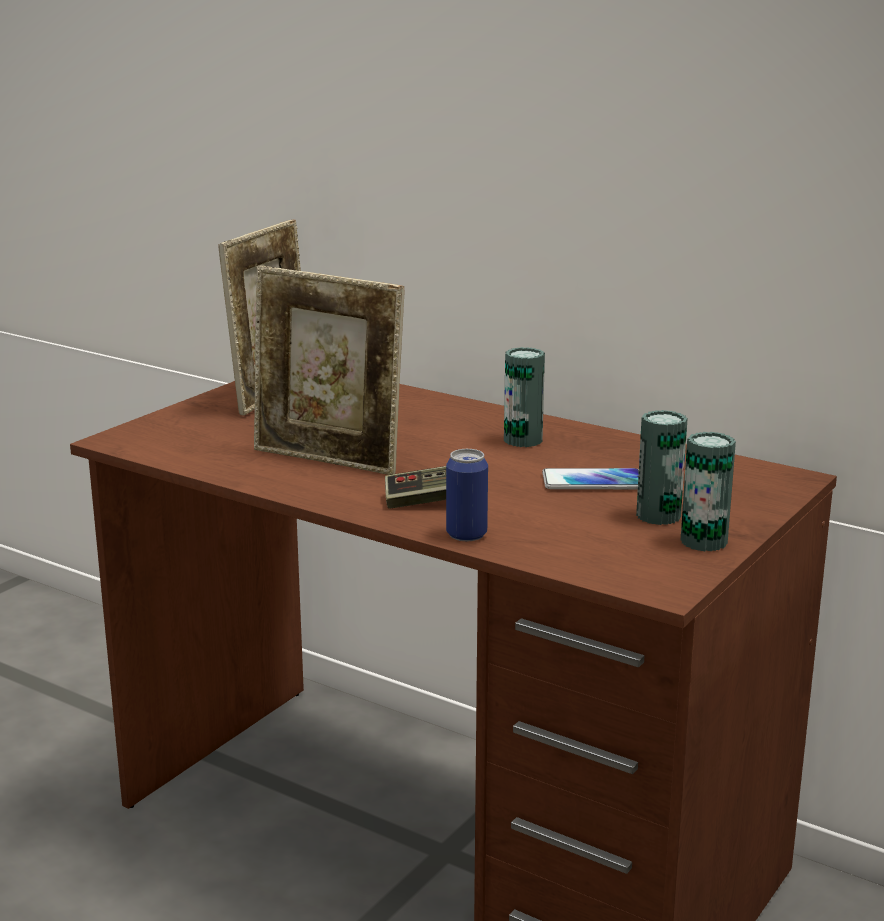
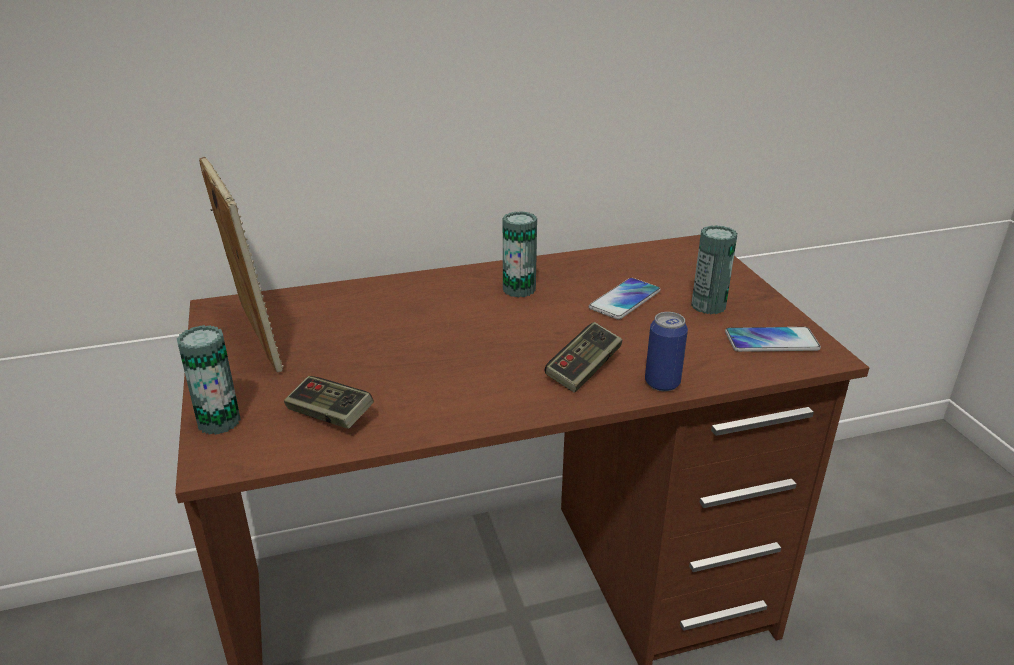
camera: 50 degrees left, 10 degrees up
picture frame [254,265,404,475] -> none
can [680,432,736,551] -> can moved to [177,325,241,435]
none -> game controller [284,376,374,429]
none -> phone [725,327,821,352]

